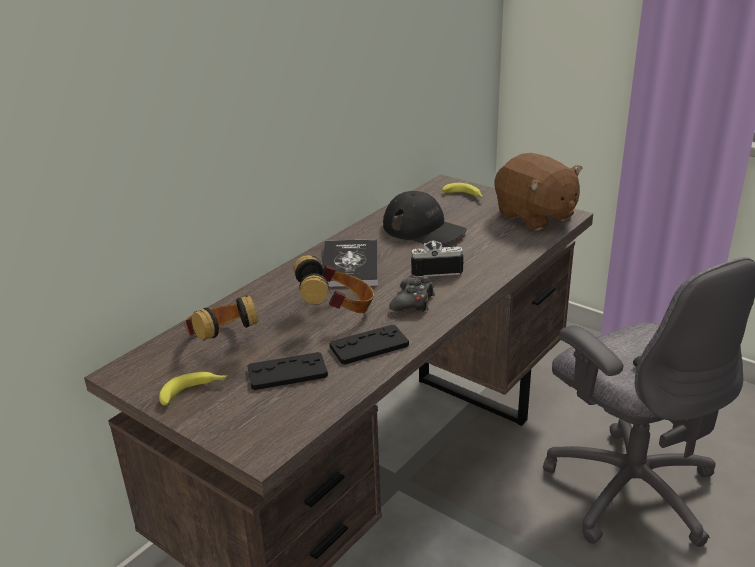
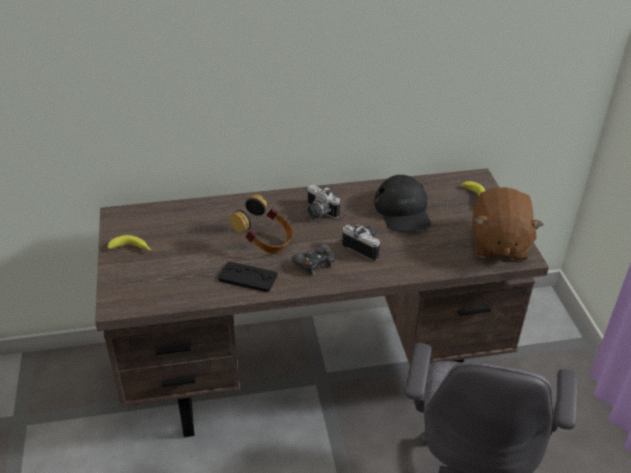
camera: 40 degrees right, 10 degrees up
headphones [184,295,258,341] -> none
black game controller [247,352,328,390] -> none
book [322,239,378,287] -> camera [307,185,340,218]

